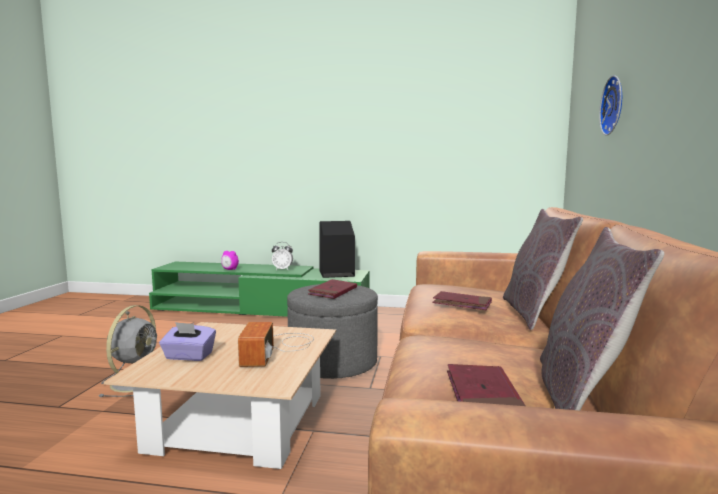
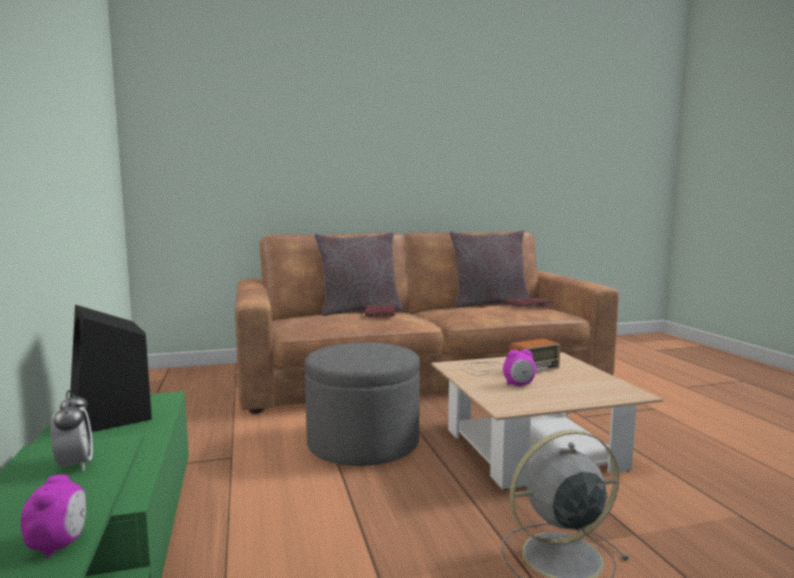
camera: 115 degrees left, 0 degrees up
purple tissue box [159,322,216,361] -> none
red book [308,279,357,299] -> none
wall clock [599,75,622,136] -> none
none -> alarm clock [503,349,536,386]

